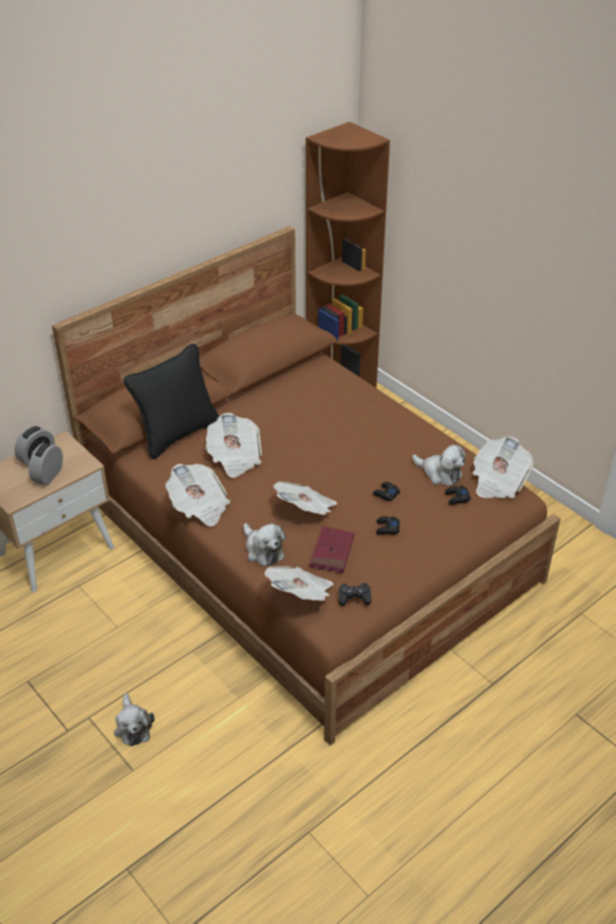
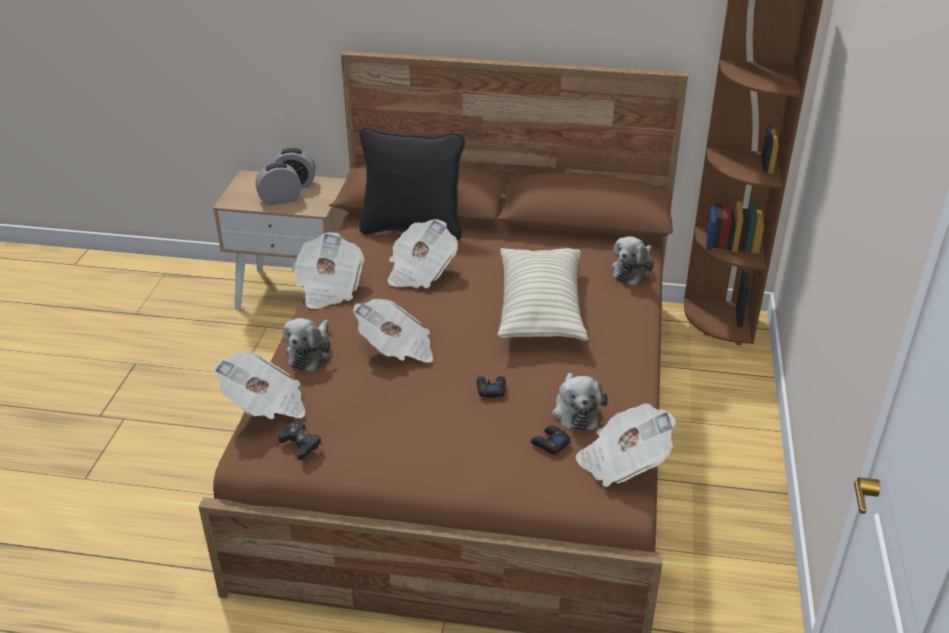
camera: 50 degrees right, 5 degrees down
plush toy [114,693,155,746] -> plush toy moved to [612,236,654,286]
red book [310,526,355,573] -> none
black game controller [376,516,400,535] -> none
none -> pillow [498,248,588,341]

